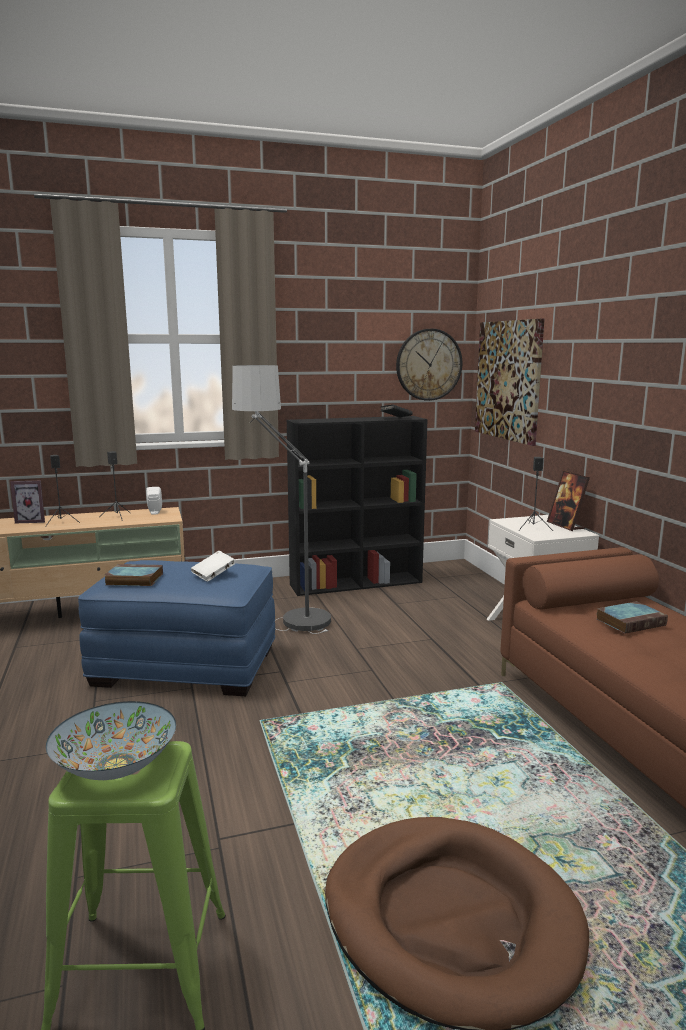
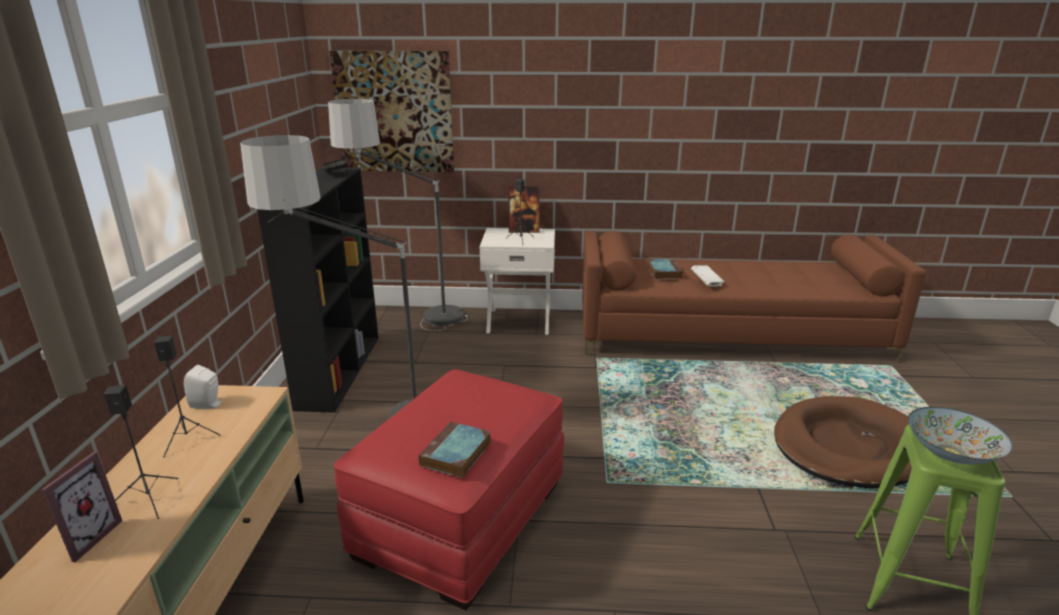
camera: 70 degrees left, 10 degrees up
blue ottoman [78,560,275,696] -> red ottoman [334,369,564,610]
white book [191,551,235,582] -> white book moved to [691,265,724,286]
wall clock [396,329,463,401] -> none
none -> floor lamp [328,99,468,331]

